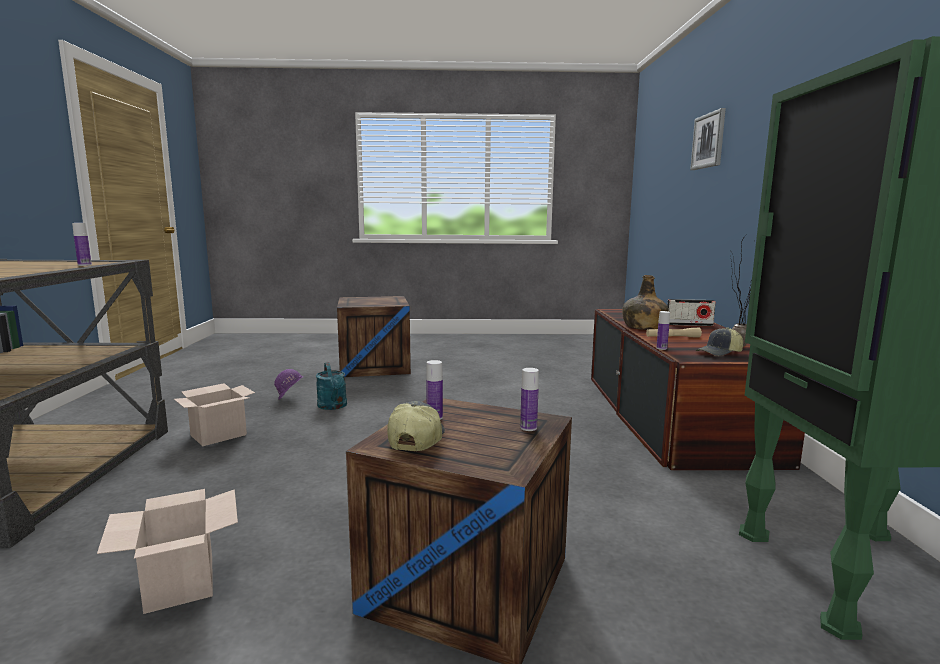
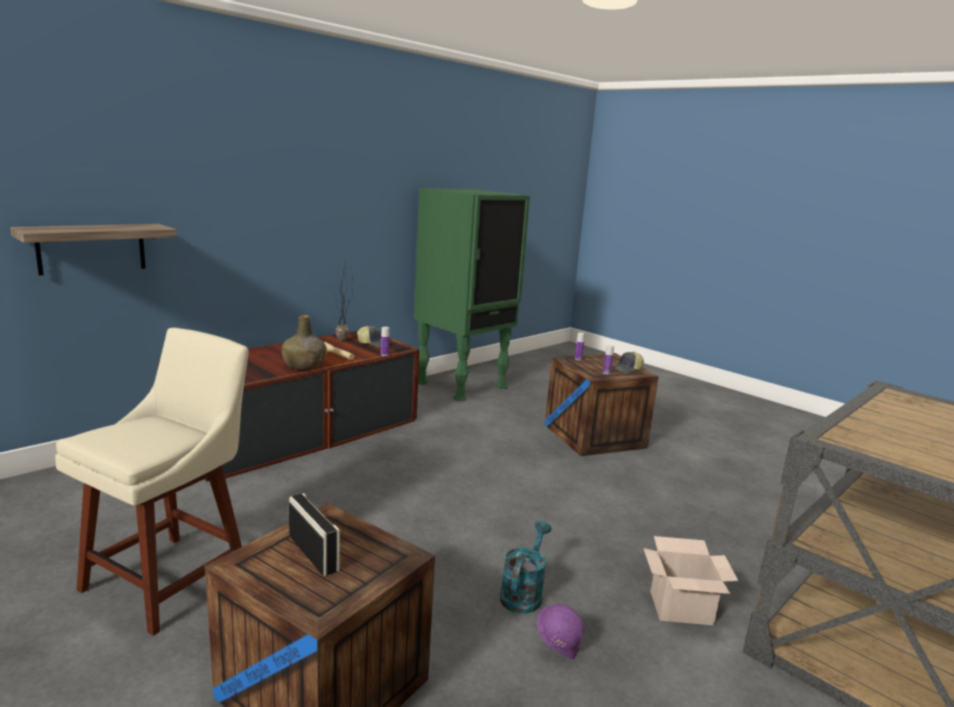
camera: 135 degrees left, 5 degrees up
bottle [72,223,92,266] -> none
cardboard box [97,489,238,614] -> none
radio [667,299,716,326] -> radio moved to [289,493,340,576]
picture [690,108,726,170] -> none
none -> shelf [10,224,177,276]
none -> beige stool [55,328,249,636]

